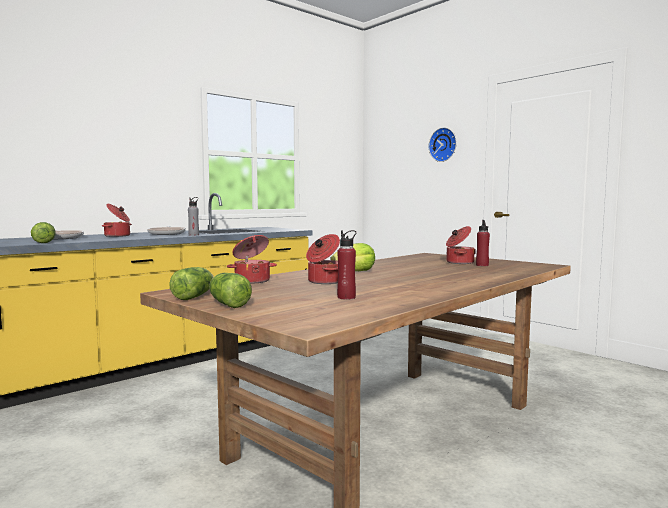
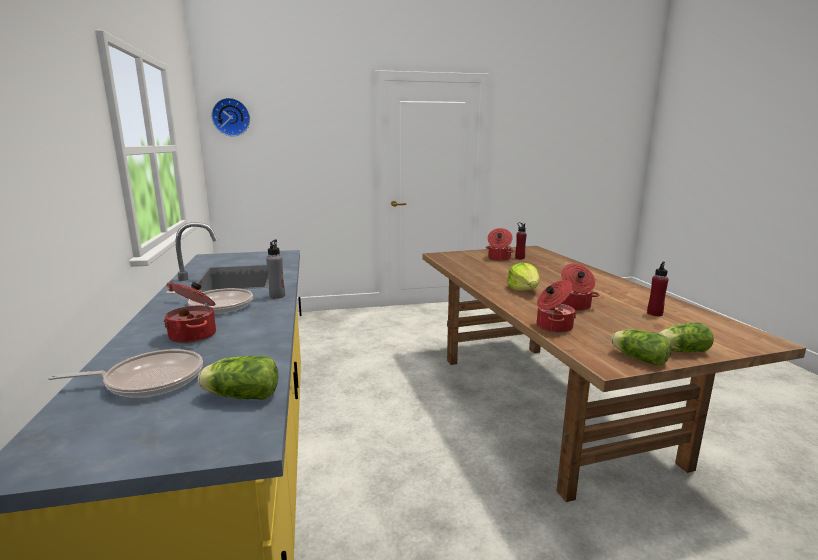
camera: 60 degrees left, 10 degrees up
wall clock [429,127,457,162] -> wall clock moved to [212,98,250,136]

